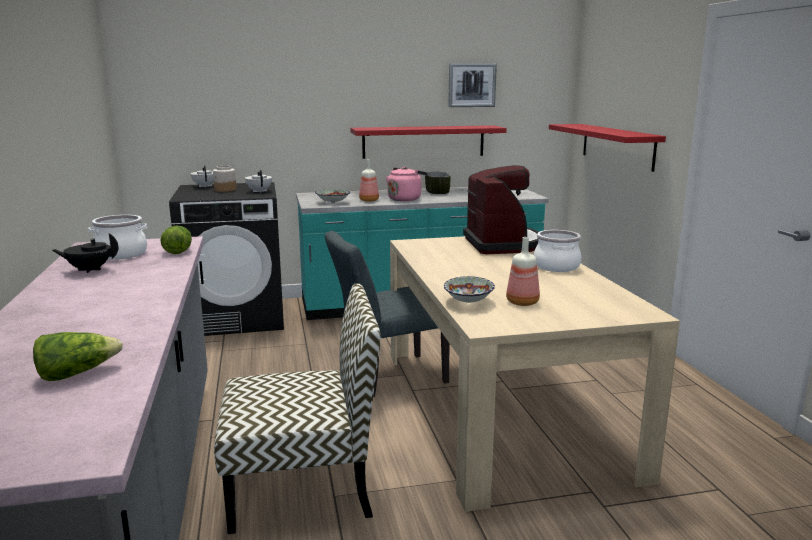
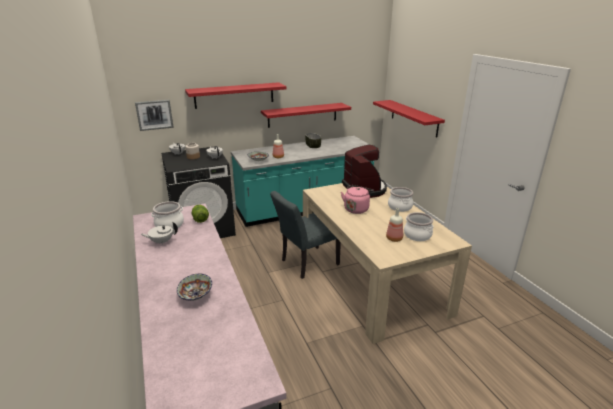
camera: 10 degrees left, 10 degrees up
lettuce [33,332,123,381] -> none
black teapot [52,233,119,273] -> white teapot [141,222,178,245]
chair [214,283,381,534] -> none
pink kettle [386,167,428,201] -> pink kettle moved to [341,185,374,214]
bowl [444,276,495,303] -> bowl moved to [177,274,212,301]
picture [448,63,497,107] -> picture moved to [135,100,174,131]
none -> red shelf [185,82,287,109]
none -> cooking pot [404,212,433,241]

